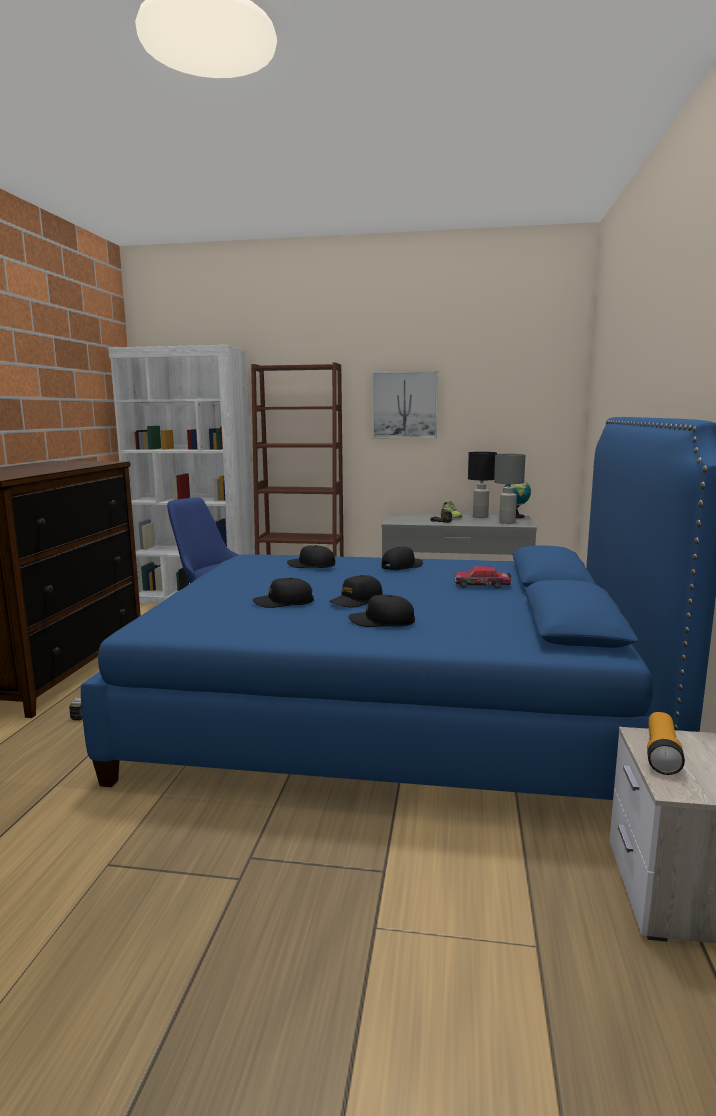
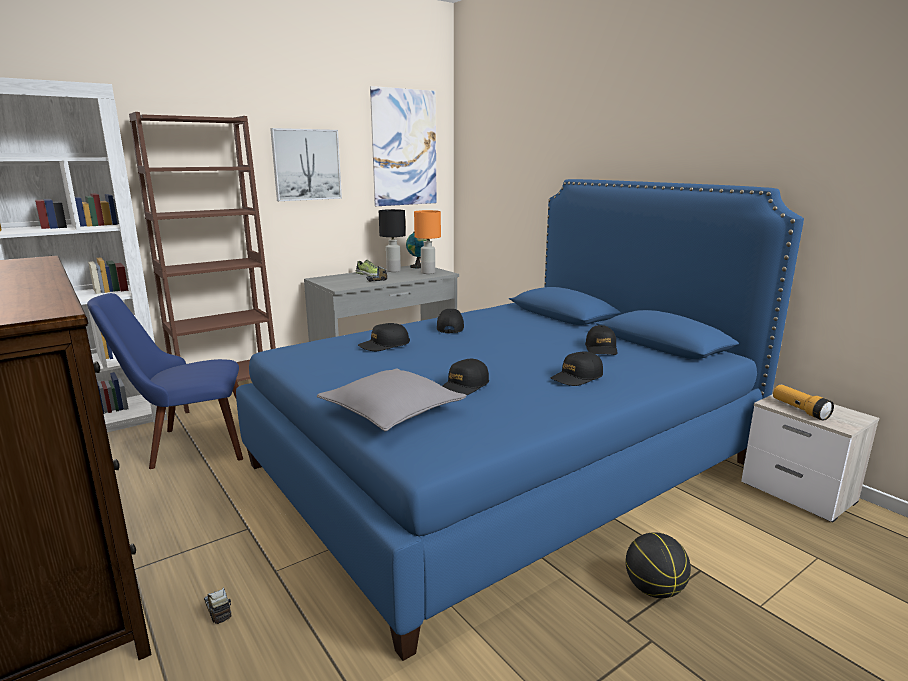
camera: 45 degrees left, 5 degrees up
black cap [329,575,383,608] -> black cap moved to [585,325,617,355]
toy car [455,566,512,589] -> none
grey table lamp [494,454,525,524] -> orange table lamp [414,210,441,274]
none -> grey pillow [317,368,467,431]
none -> picture [370,86,437,206]
none -> basketball [626,532,691,598]

